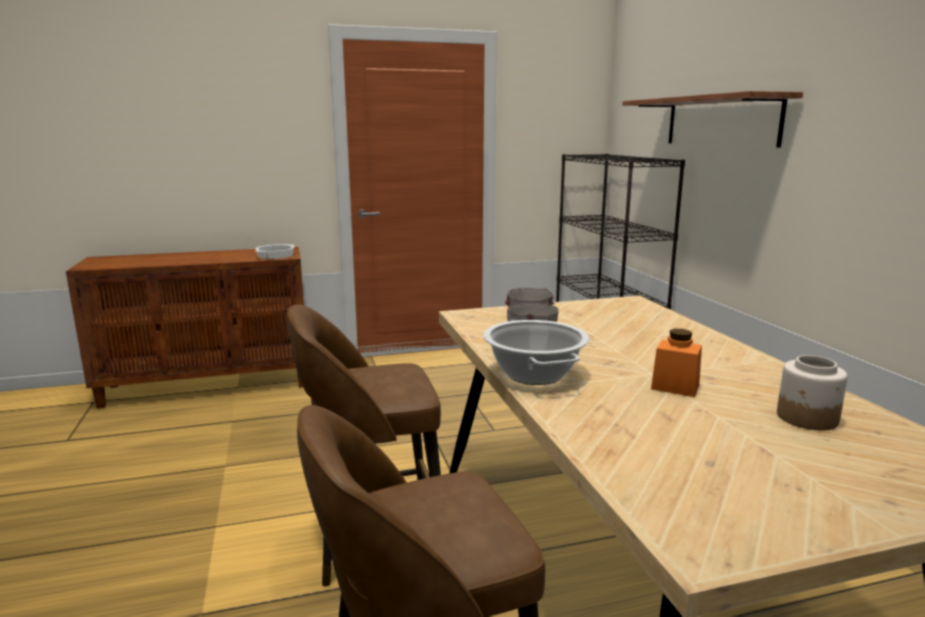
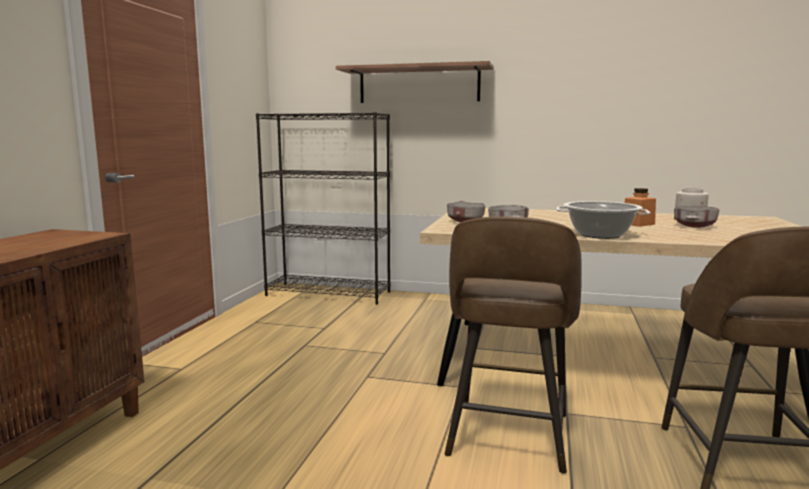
camera: 60 degrees left, 5 degrees down
cooking pot [255,244,294,259] -> none
none -> grey bowl [674,206,719,228]

